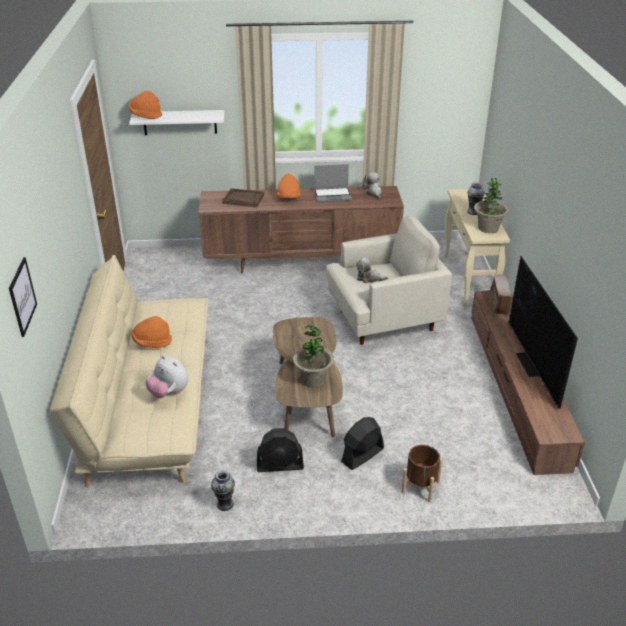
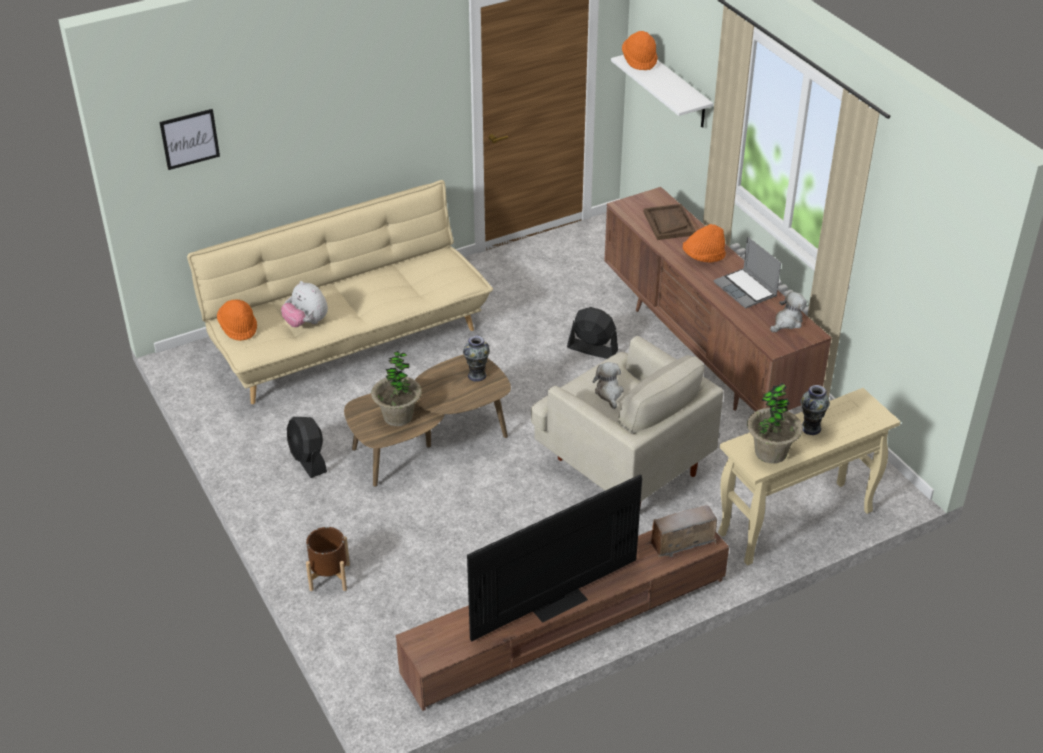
camera: 65 degrees right, 5 degrees up
orange hat [131,316,172,348] -> orange hat moved to [217,299,257,341]
plush toy [146,355,188,398] -> plush toy turned 60 degrees counterclockwise [281,281,328,327]
vase [211,470,235,511] -> vase moved to [463,336,490,382]
black fan [341,417,384,470] -> black fan moved to [567,307,618,359]

